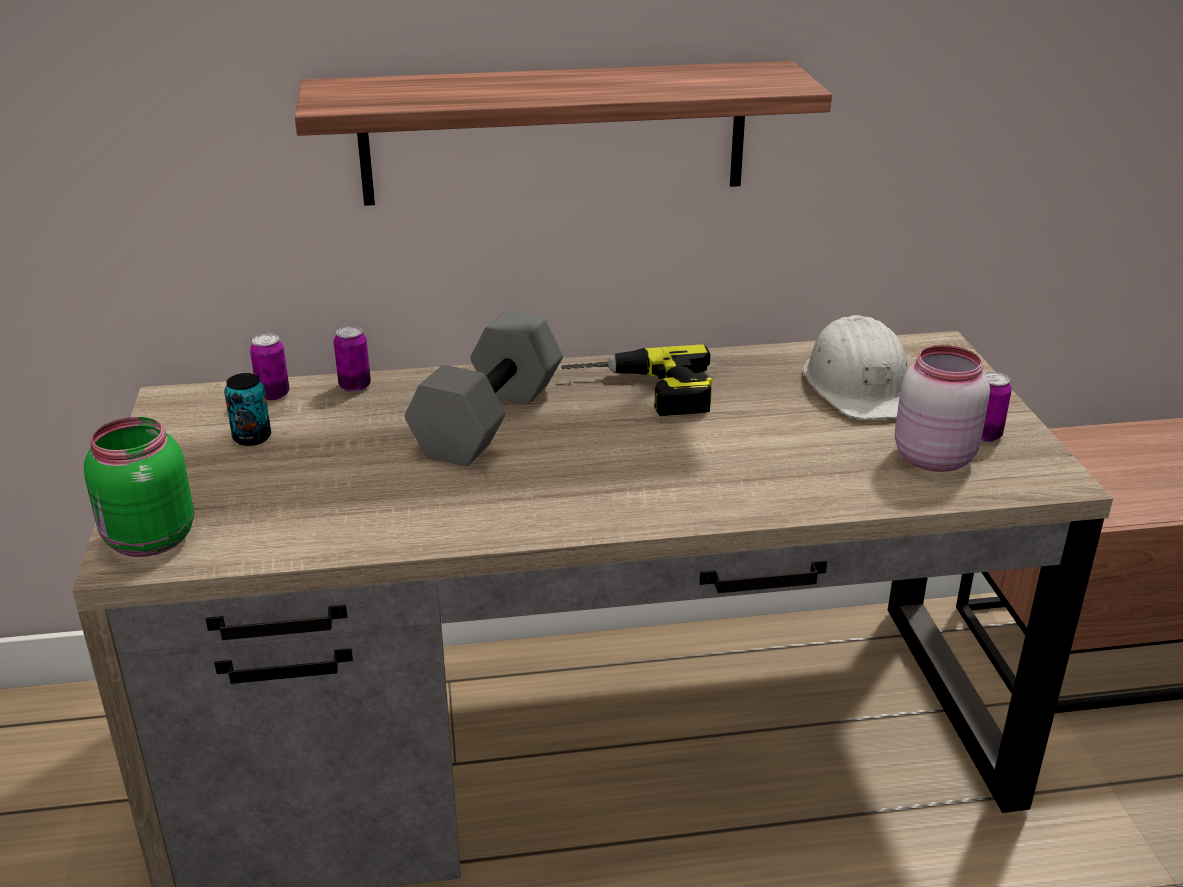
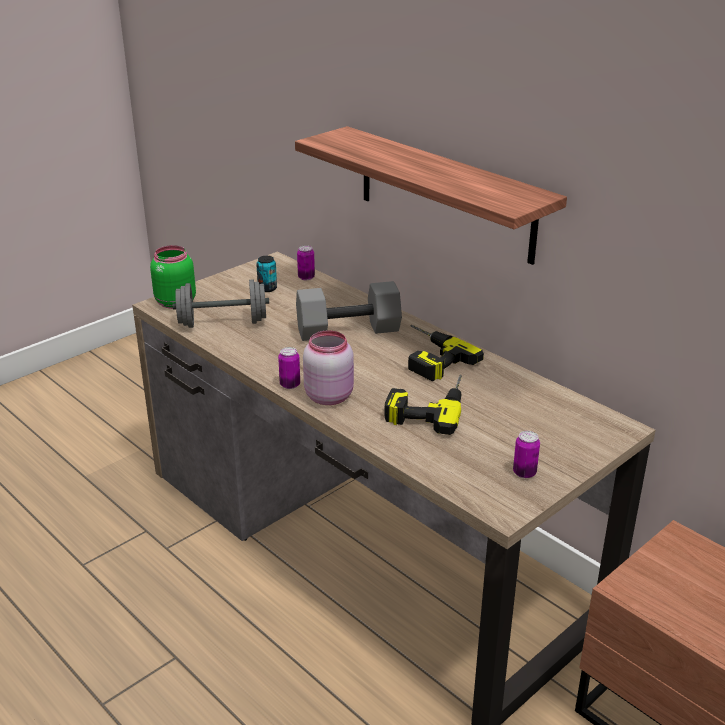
camera: 55 degrees right, 0 degrees up
can [334,326,371,392] -> can moved to [278,347,300,389]
white hard hat [804,315,908,419] -> none
pink jar [895,345,990,472] -> pink jar moved to [303,330,354,405]
none -> grey dumbbell [173,280,269,328]
none -> power drill [385,375,462,435]

